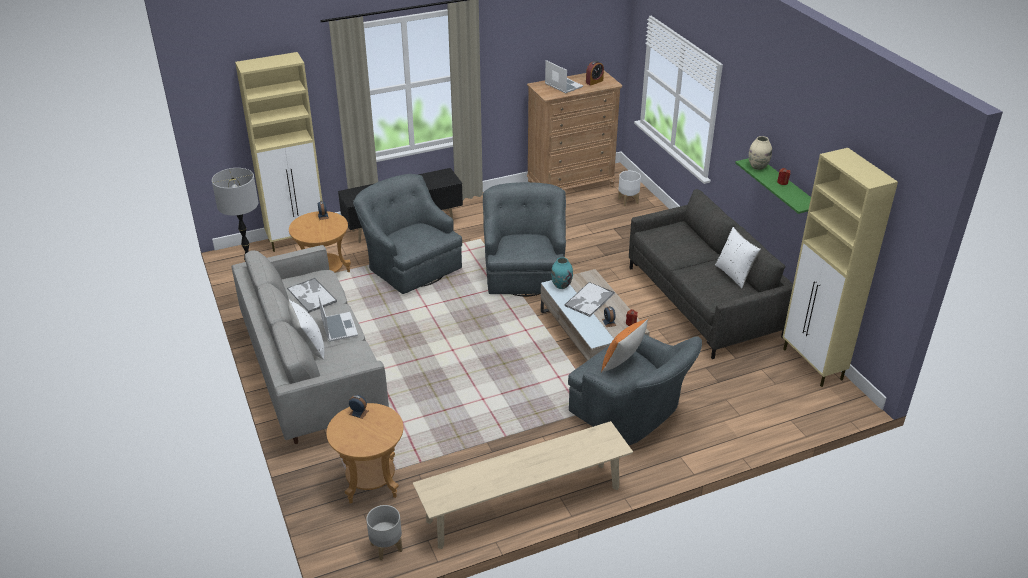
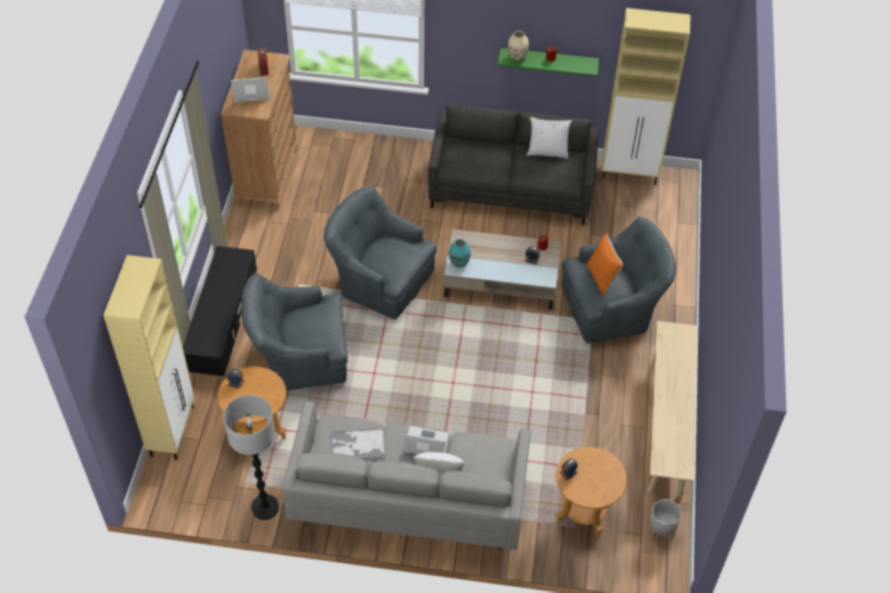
camera: 60 degrees left, 15 degrees up
tray [565,282,615,317] -> none
white planter [618,171,641,206] -> none

